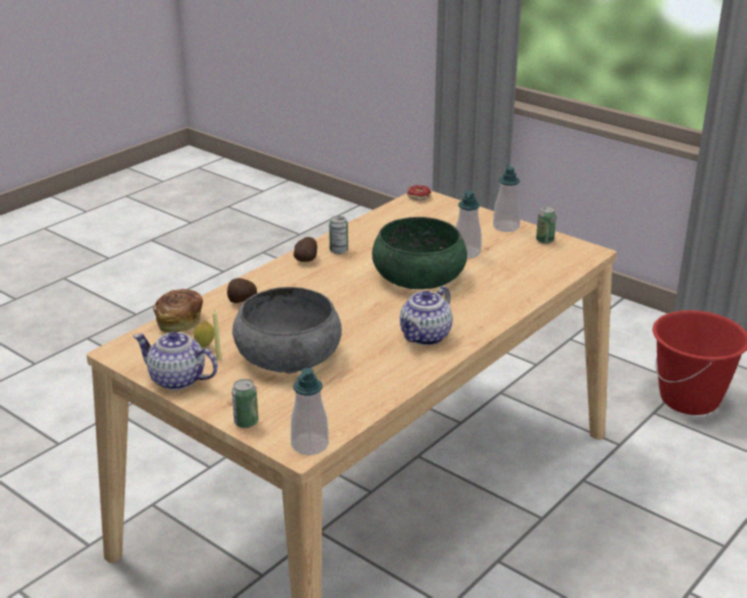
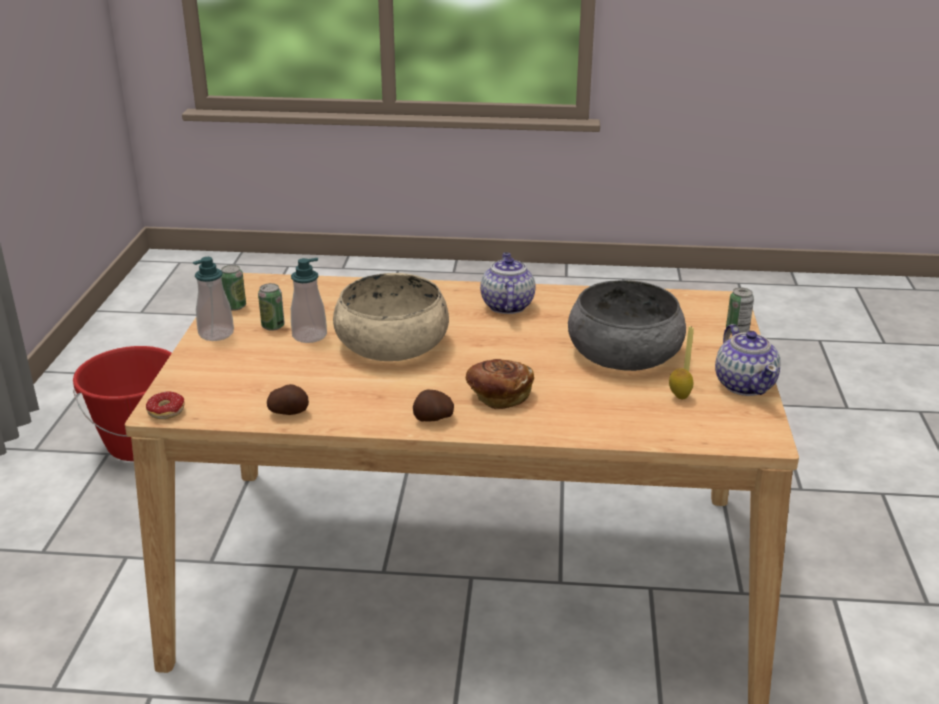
camera: 125 degrees left, 0 degrees up
bread [153,289,203,332] -> bread moved to [466,359,534,409]
potato [227,278,257,303] -> potato moved to [267,384,309,415]
soap dispenser [291,368,329,455] -> none
can [329,216,348,254] -> can moved to [258,283,285,331]
green bowl [372,217,468,289] -> beige bowl [333,273,449,361]
teapot [400,286,453,345] -> teapot turned 90 degrees counterclockwise [480,253,536,314]

